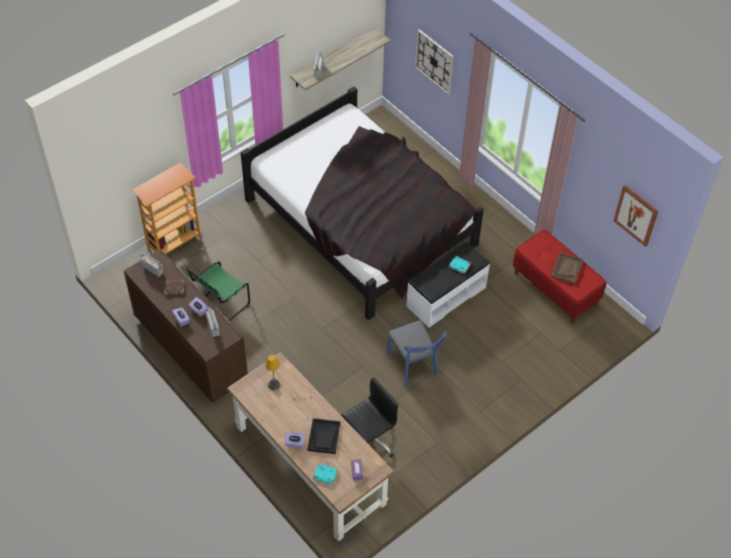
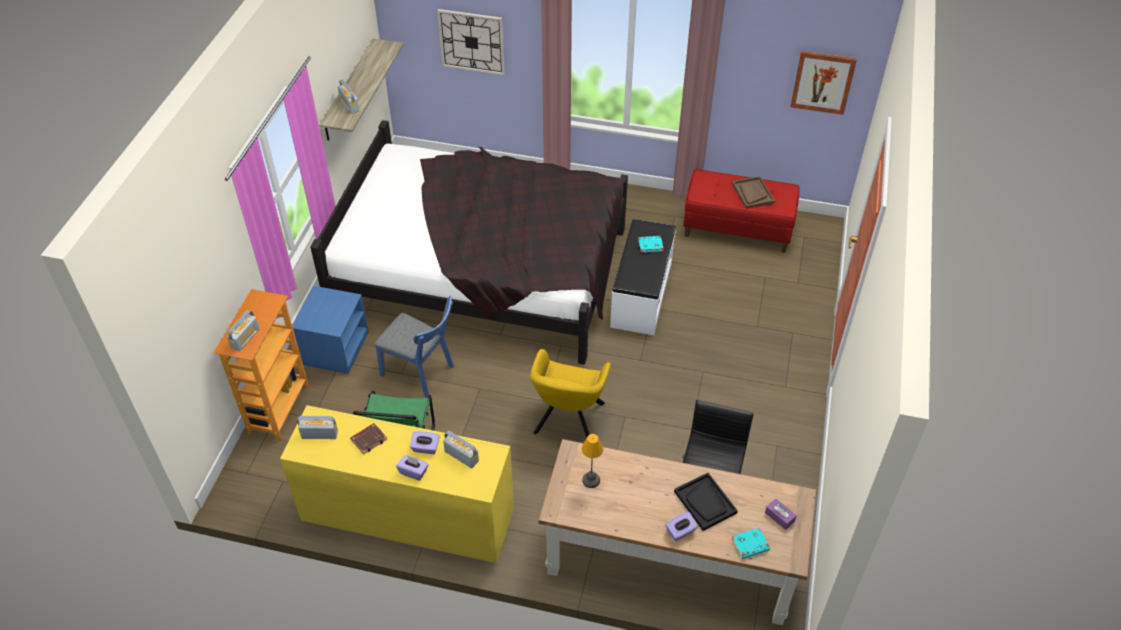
camera: 35 degrees left, 5 degrees down
brown dresser [124,249,248,403] -> yellow dresser [280,405,514,563]
blue chair [387,321,447,387] -> blue chair moved to [374,296,454,398]
none -> radio [227,310,259,351]
none -> blue nightstand [292,286,369,374]
none -> yellow armchair [530,349,611,438]

